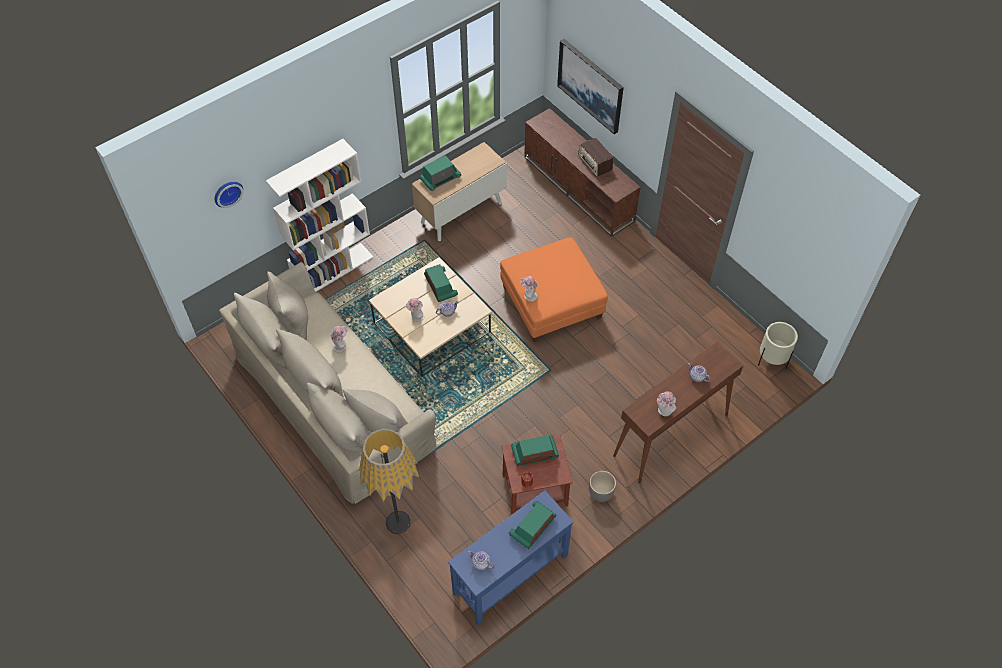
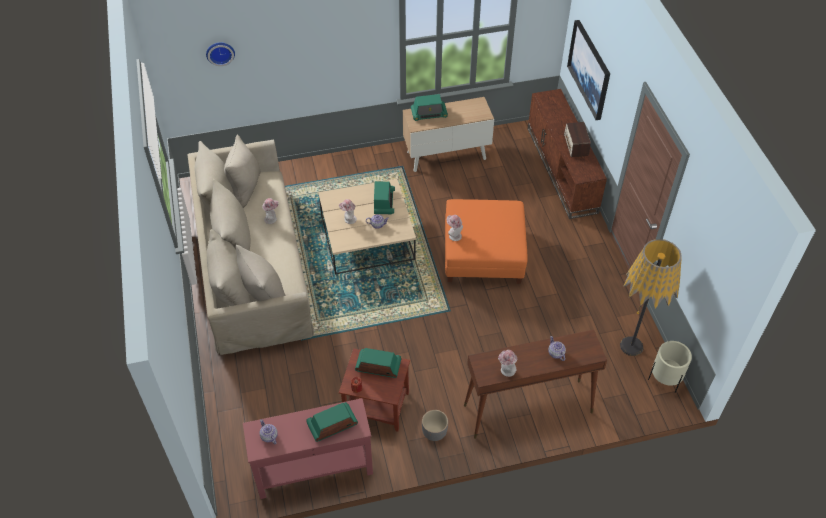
camera: 25 degrees right, 5 degrees down
white bookcase [266,139,374,292] -> none
floor lamp [359,429,419,534] -> floor lamp moved to [620,239,682,356]
blue console table [448,491,574,625] -> red console table [243,398,373,499]

